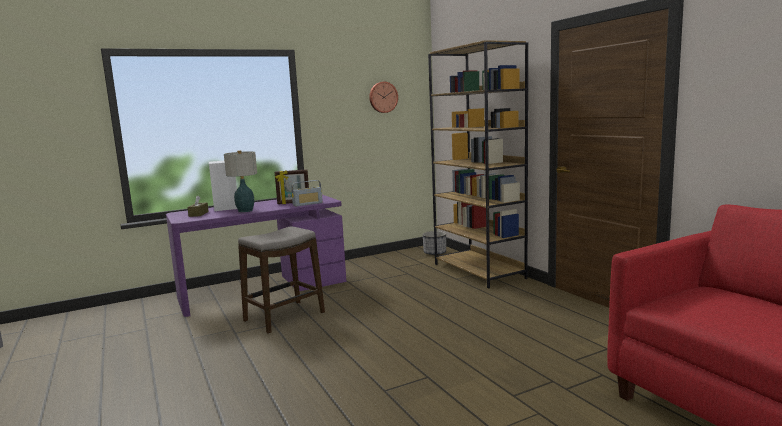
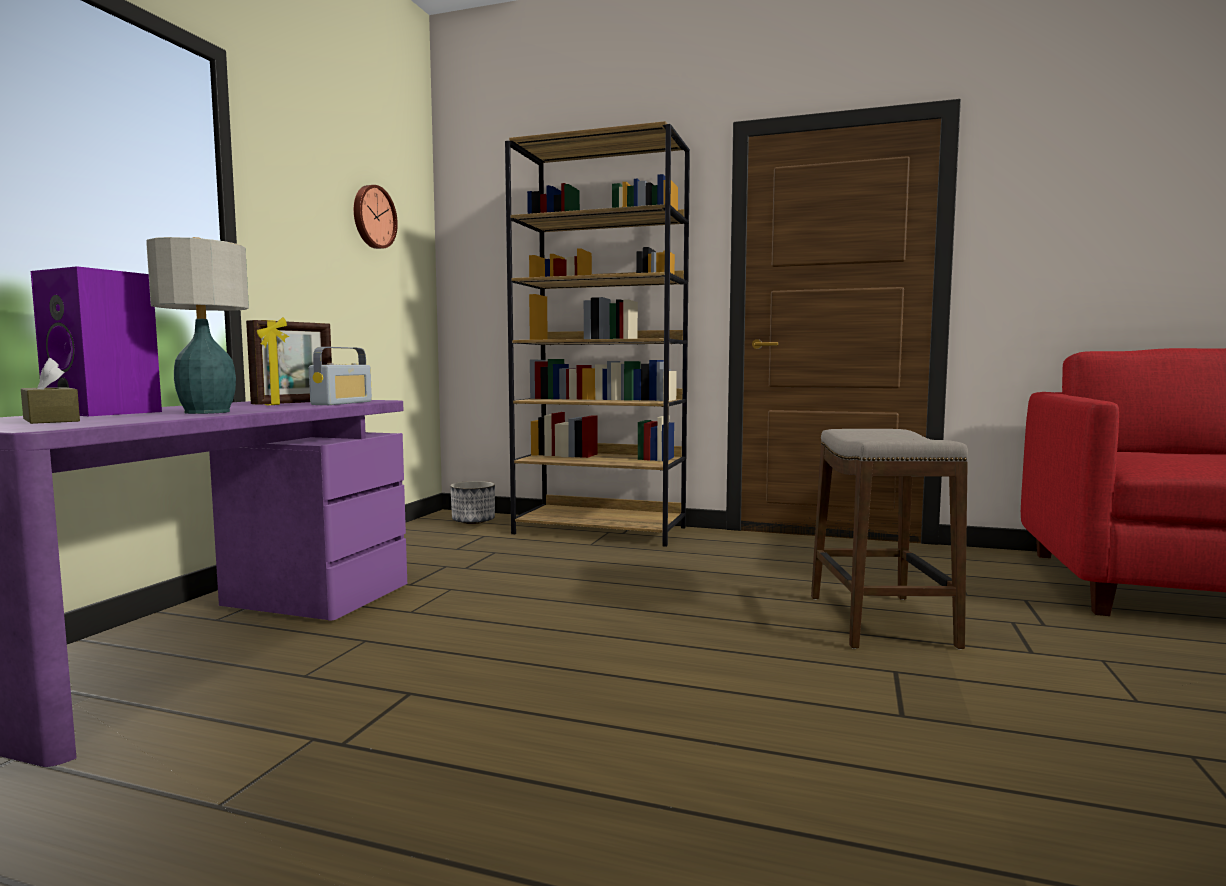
camera: 45 degrees left, 5 degrees down
white speaker [209,161,237,211] -> purple speaker [31,266,162,416]
stool [238,226,325,334] -> stool moved to [811,429,968,650]

